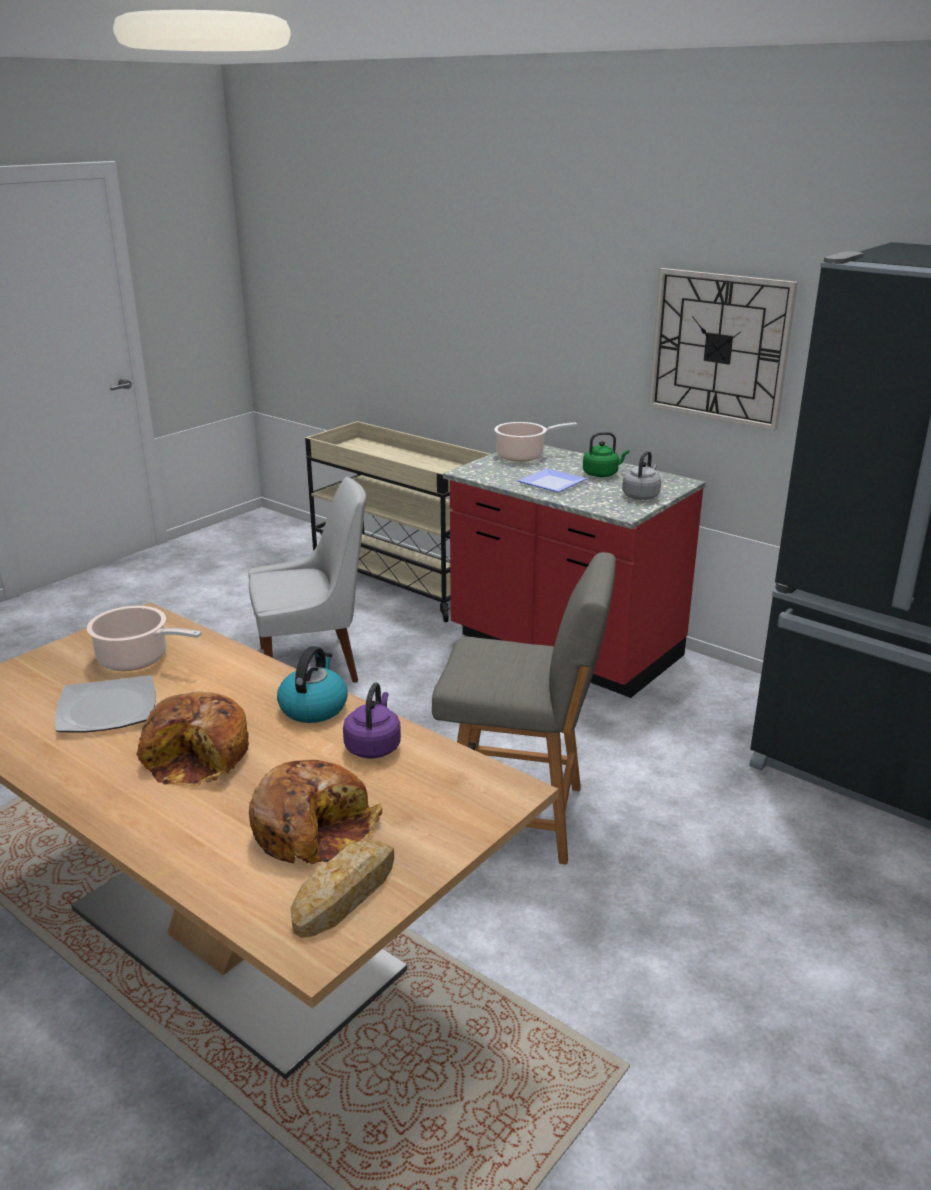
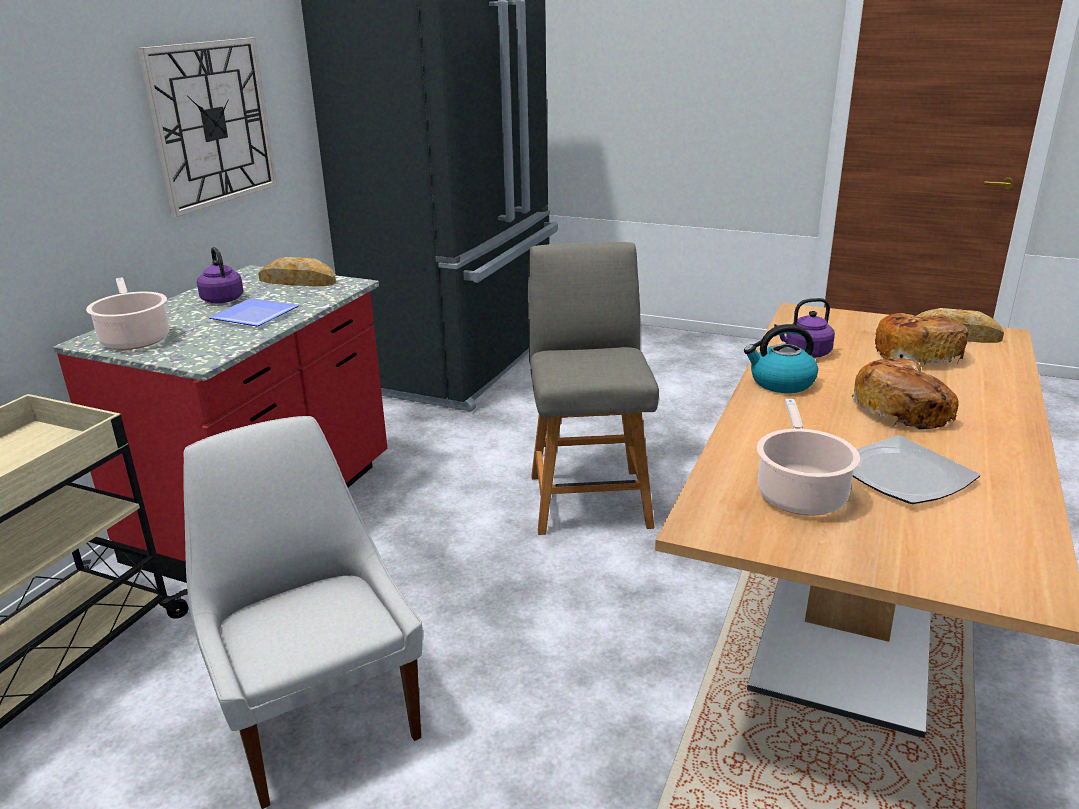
camera: 105 degrees left, 0 degrees up
green kettle [583,432,629,477] -> purple kettle [197,247,244,303]
grey kettle [622,451,661,500] -> bread [258,257,336,286]

